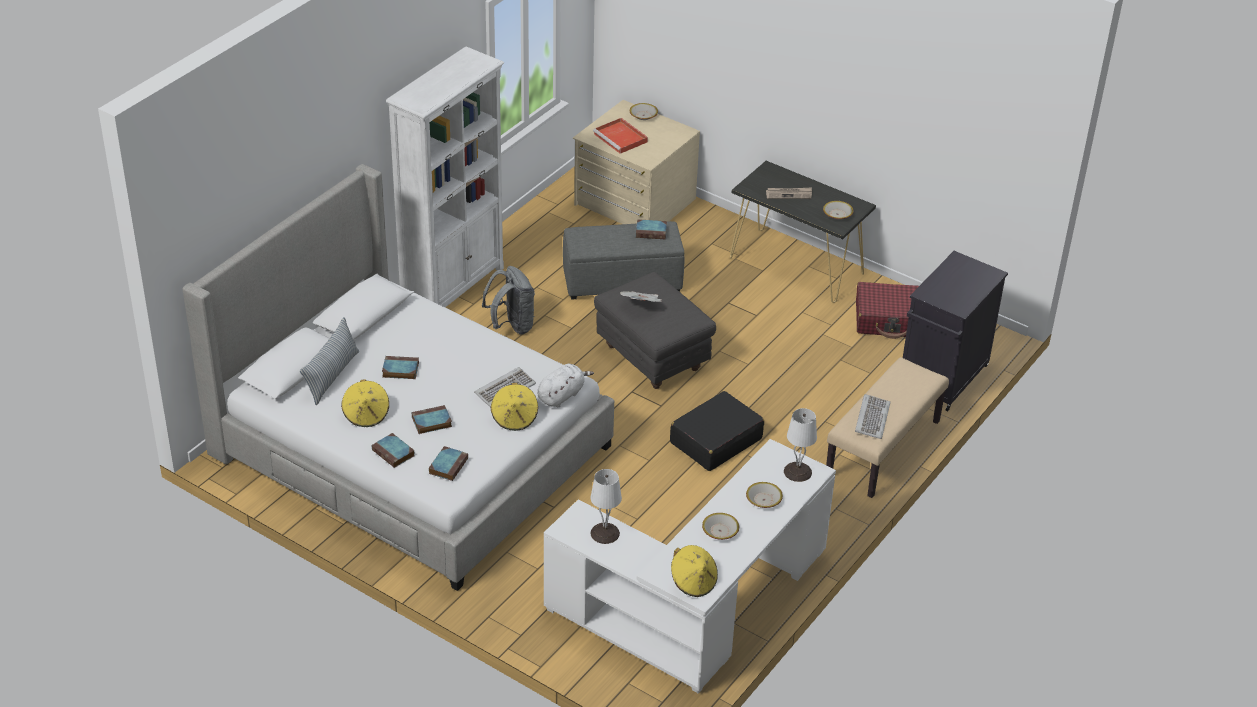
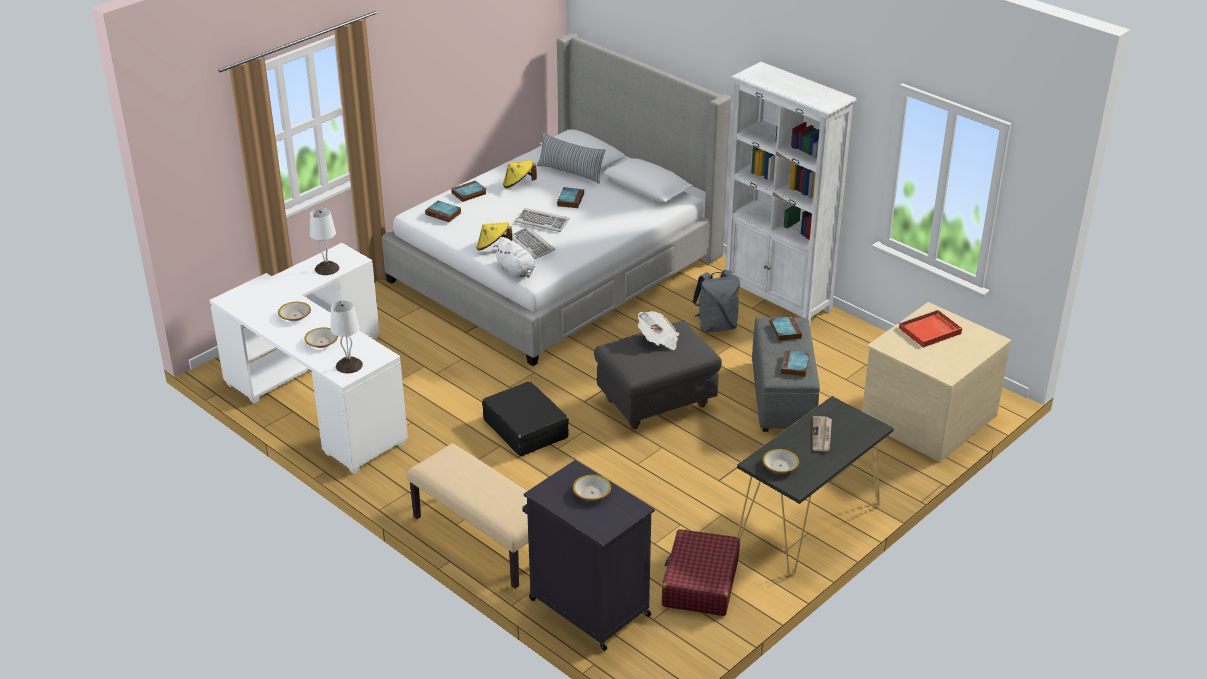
camera: 100 degrees right, 5 degrees down
book [412,405,452,434] -> book moved to [770,316,802,341]
bowl [630,103,658,120] -> bowl moved to [573,475,611,500]
yellow hat [671,545,718,597] -> none
keyboard [855,394,890,439] -> keyboard moved to [515,208,570,232]

